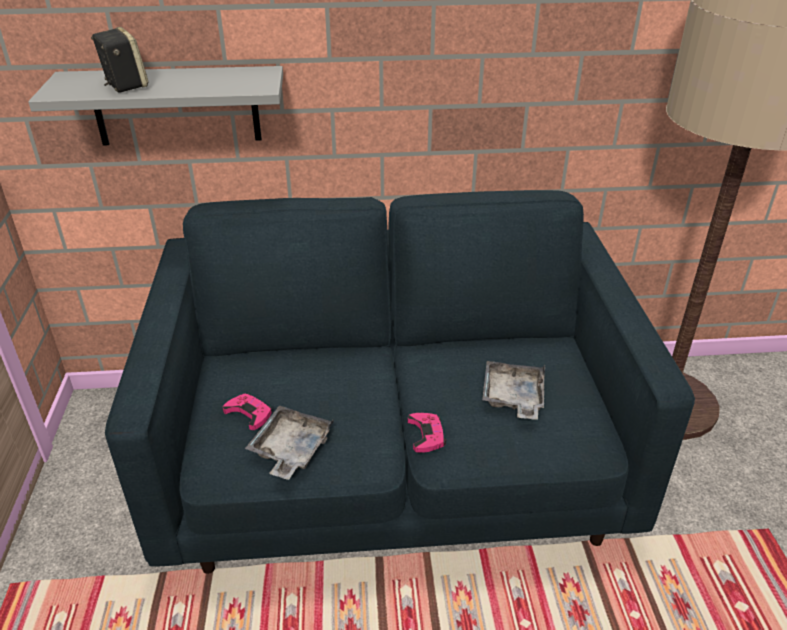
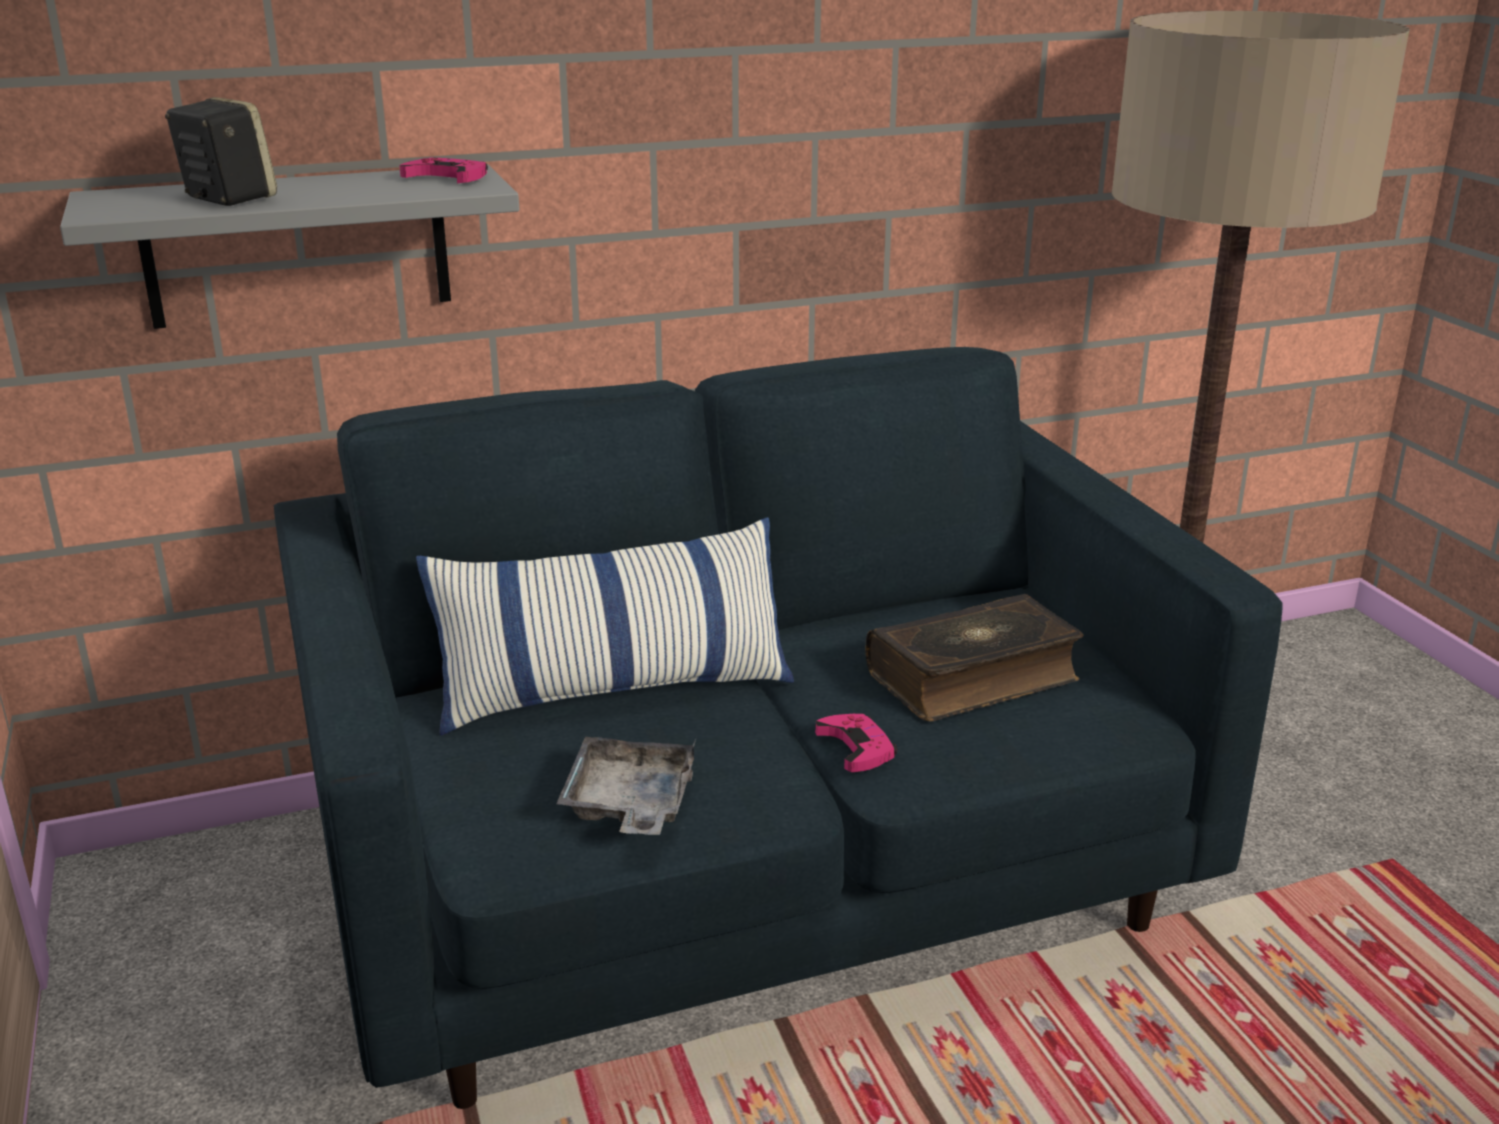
camera: 15 degrees left, 10 degrees down
pink game controller [223,394,272,430] -> pink game controller moved to [399,158,488,183]
grey tray [482,361,545,420] -> book [865,594,1084,722]
none -> pillow [416,517,794,736]

